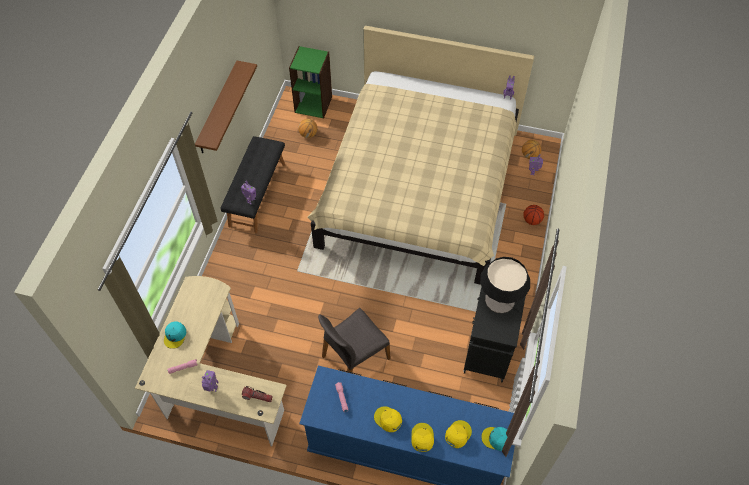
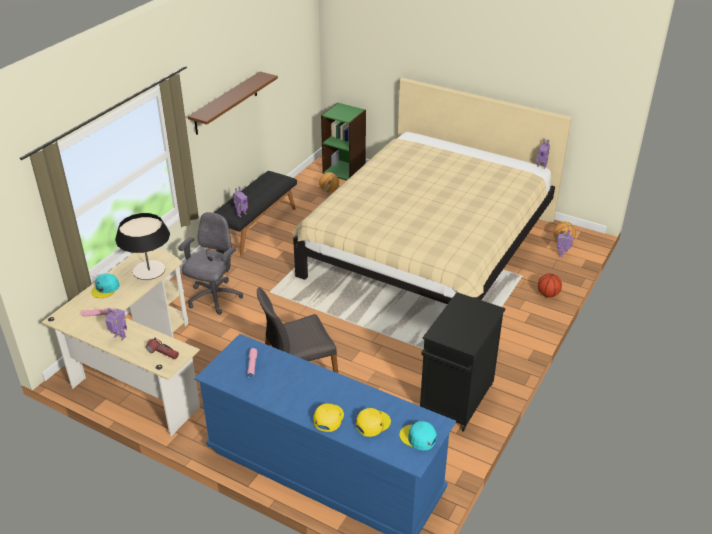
camera: 15 degrees right, 20 degrees down
yellow cap [374,406,402,432] -> none
table lamp [480,257,530,313] -> table lamp moved to [115,213,170,280]
none -> grey office chair [178,212,243,315]

